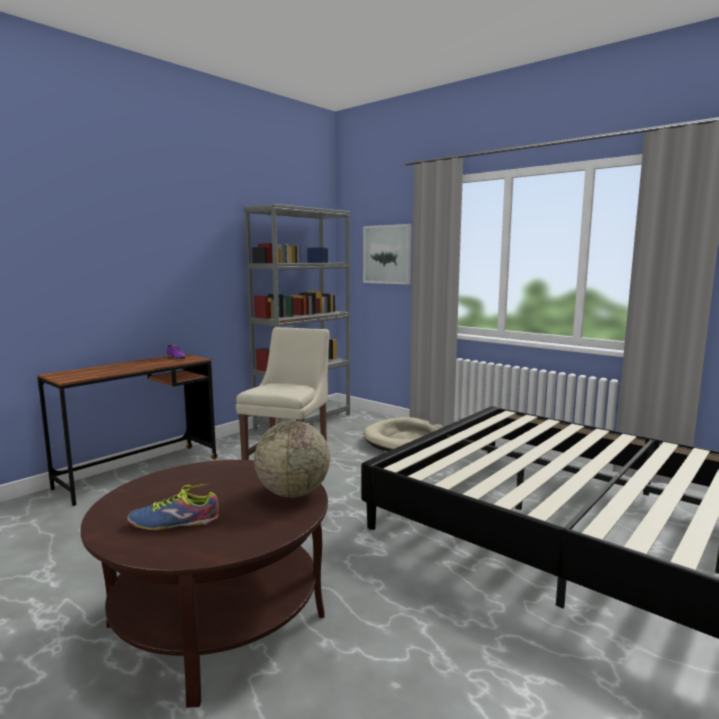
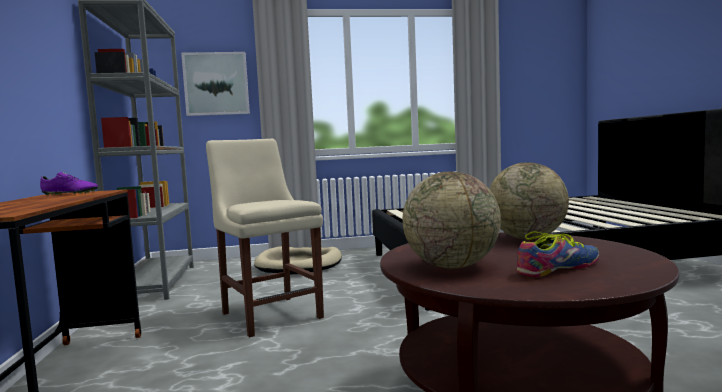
camera: 50 degrees left, 5 degrees down
shoe [127,484,219,530] -> shoe turned 150 degrees counterclockwise [517,231,599,277]
none -> globe [402,172,501,269]

